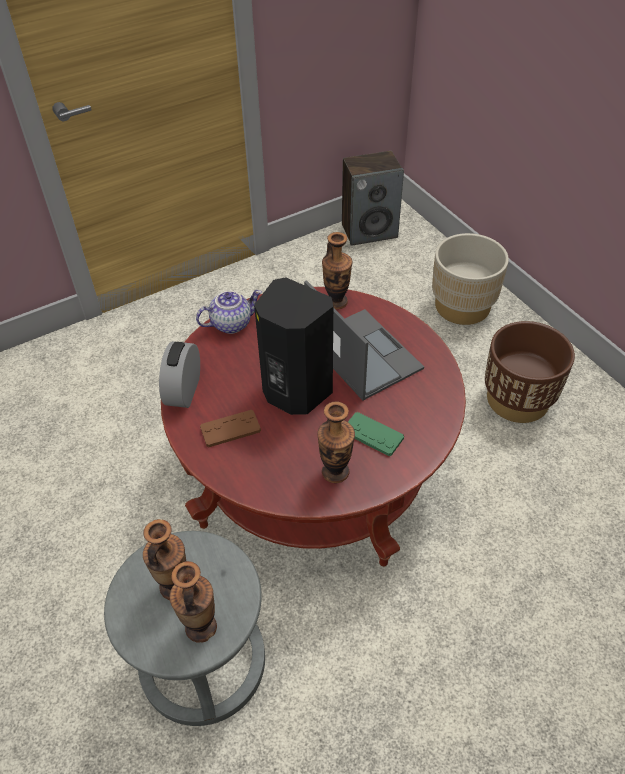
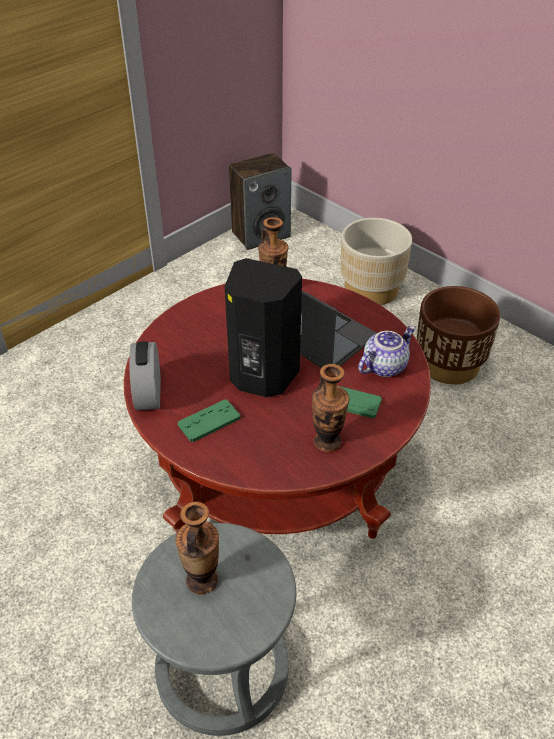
camera: 15 degrees left, 5 degrees down
vase [169,561,217,643] -> none
teapot [196,290,262,334] -> teapot moved to [358,326,416,377]
brown game controller [200,410,261,448] -> green game controller [178,399,241,442]

